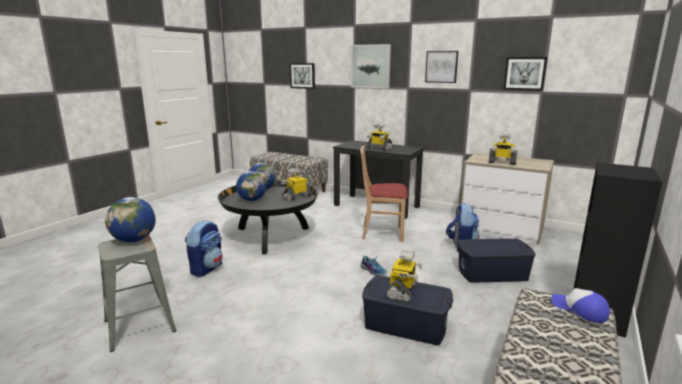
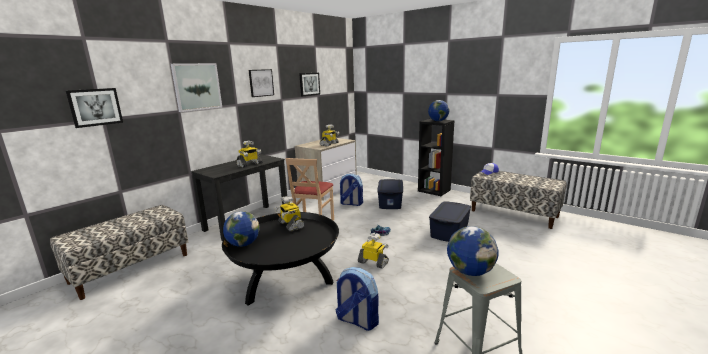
camera: 80 degrees left, 0 degrees up
globe [236,171,266,201] -> globe moved to [428,100,450,121]
toy robot [386,250,423,302] -> toy robot moved to [358,233,389,269]

